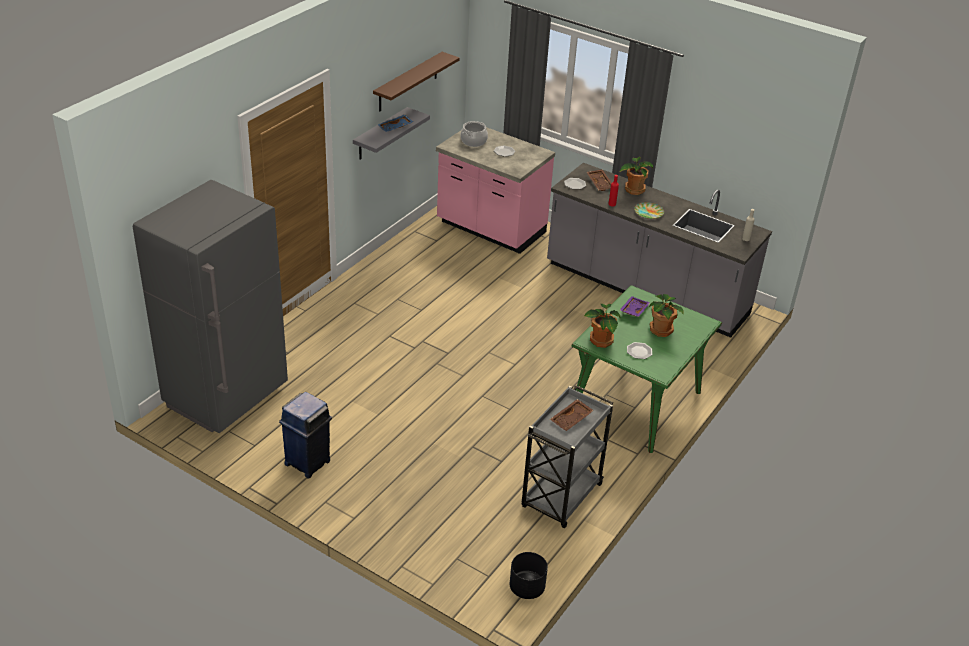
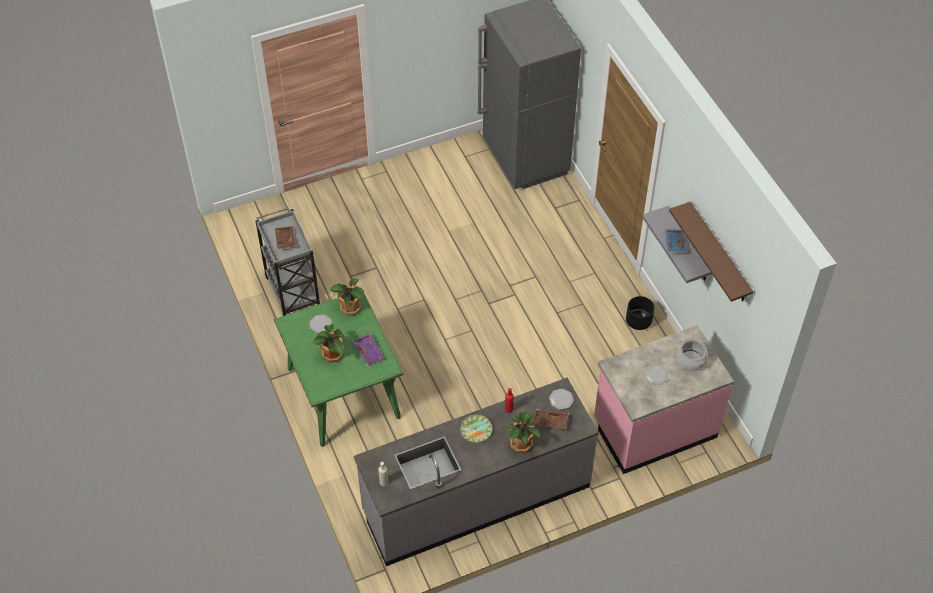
camera: 125 degrees right, 15 degrees up
blue trash can [279,392,332,478] -> none
black planter [510,552,548,599] -> black planter moved to [626,296,654,330]

